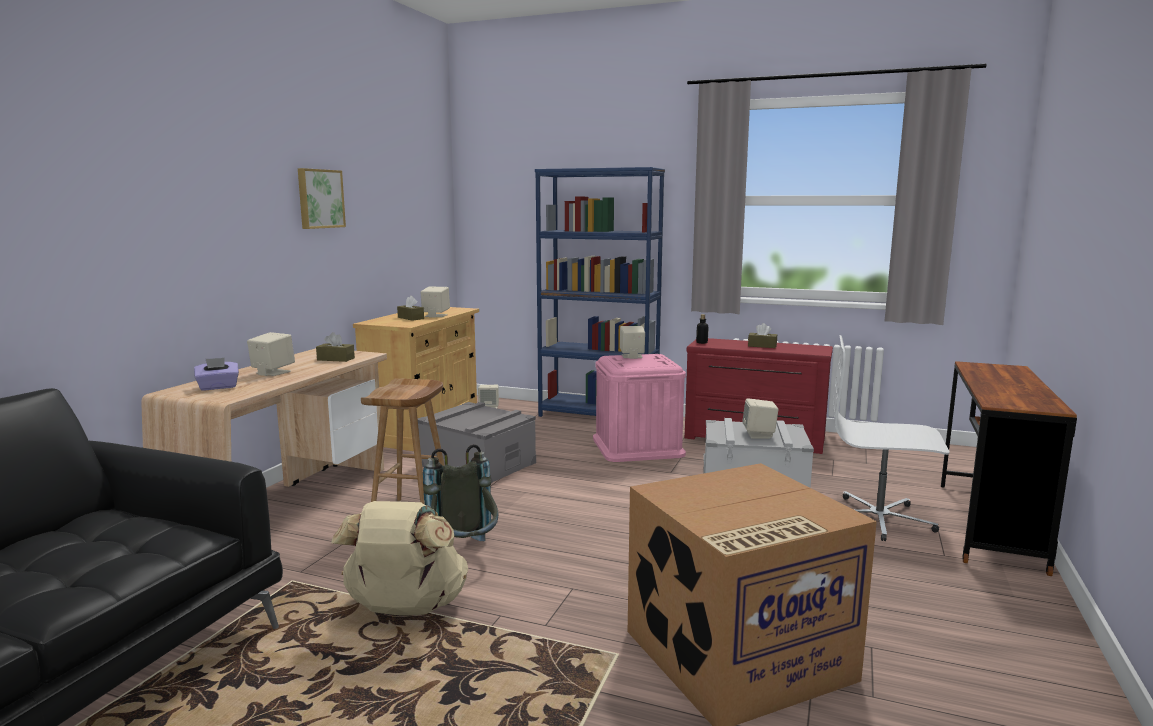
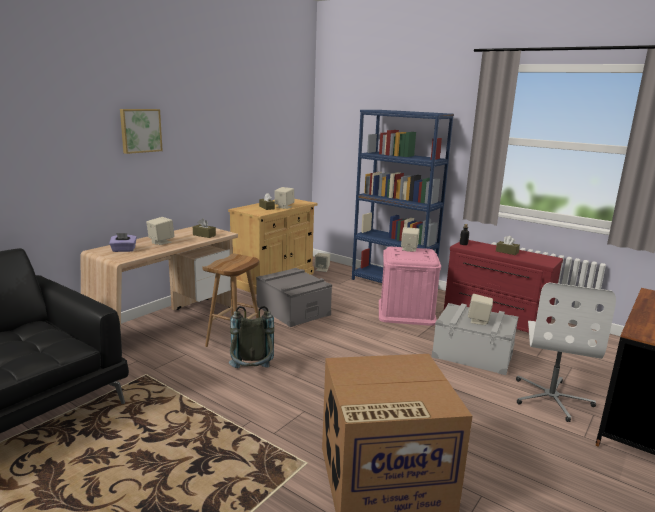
camera: 15 degrees right, 5 degrees up
picture [298,168,346,229] -> picture moved to [120,109,163,154]
beige backpack [331,501,468,616] -> none
white office chair [833,335,950,541] -> white office chair turned 105 degrees counterclockwise [516,282,616,422]

